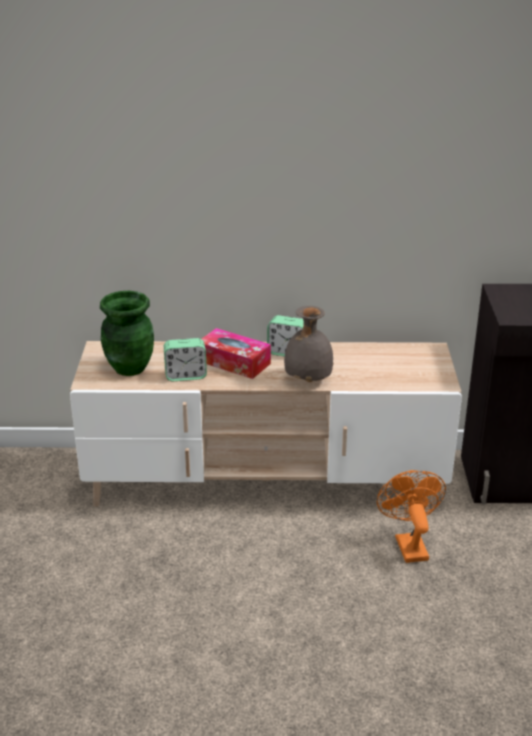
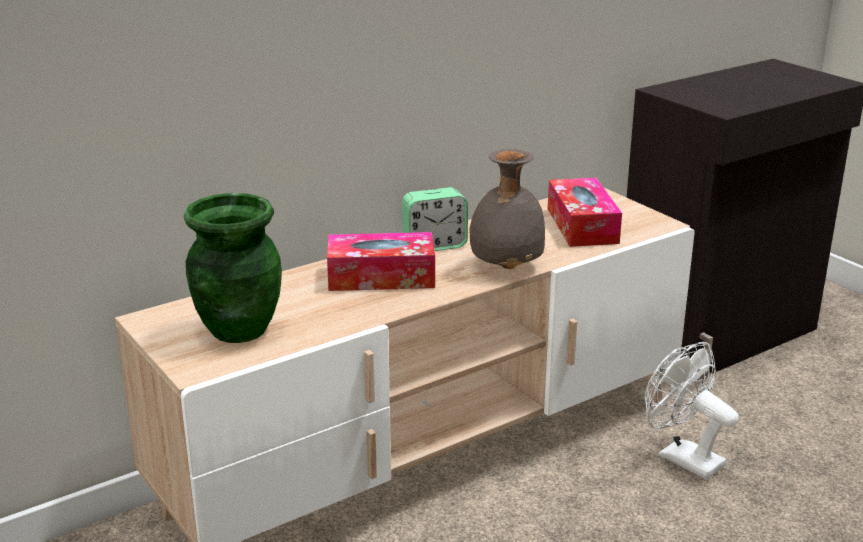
camera: 35 degrees left, 5 degrees down
alarm clock [164,338,207,381] -> none
orange fan [377,470,446,563] -> white fan [645,342,739,479]
none -> tissue box [548,178,622,247]

